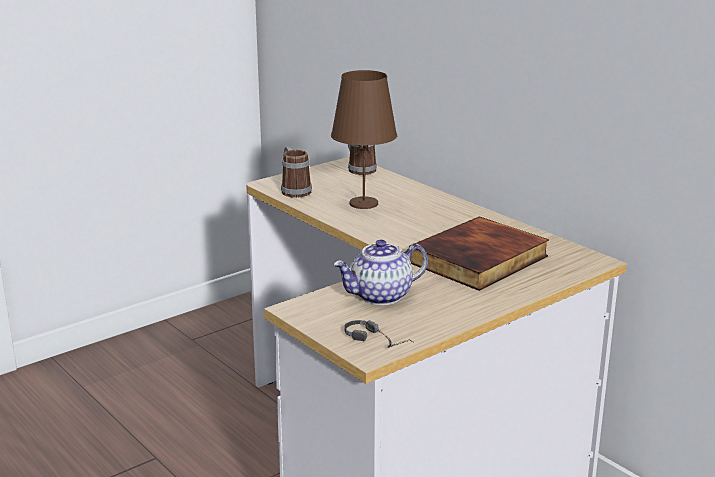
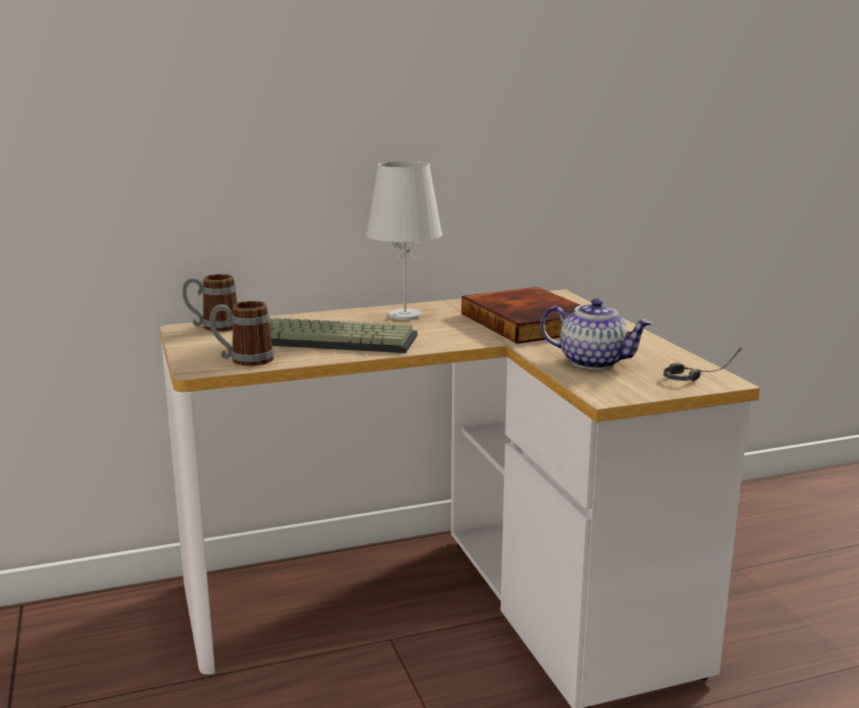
camera: 70 degrees left, 5 degrees down
brown table lamp [331,70,397,209] -> keyboard [269,318,417,353]
teapot [333,239,428,305] -> teapot turned 60 degrees counterclockwise [541,298,653,370]
none -> white table lamp [366,161,443,320]

